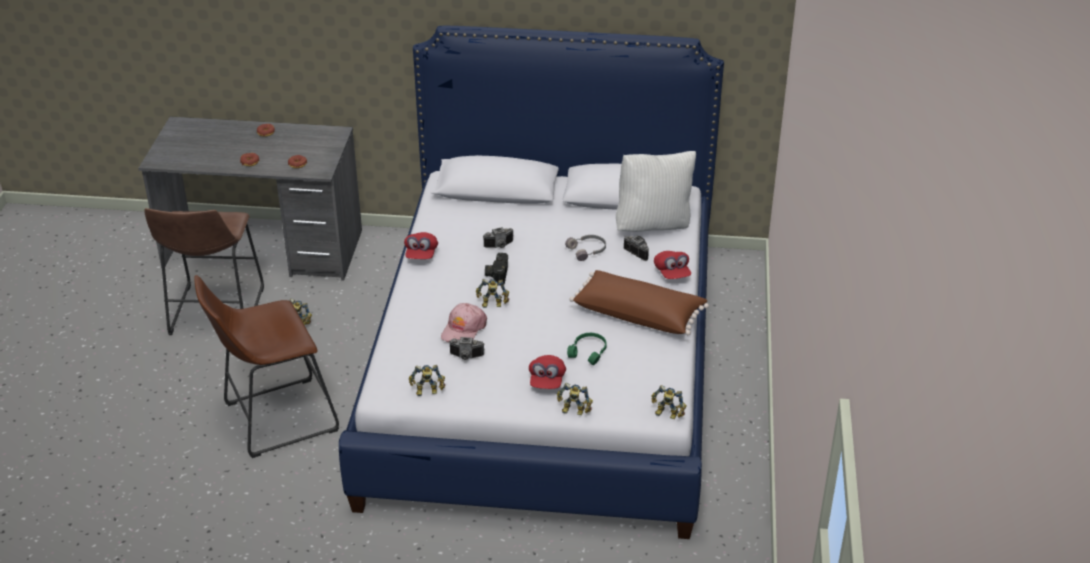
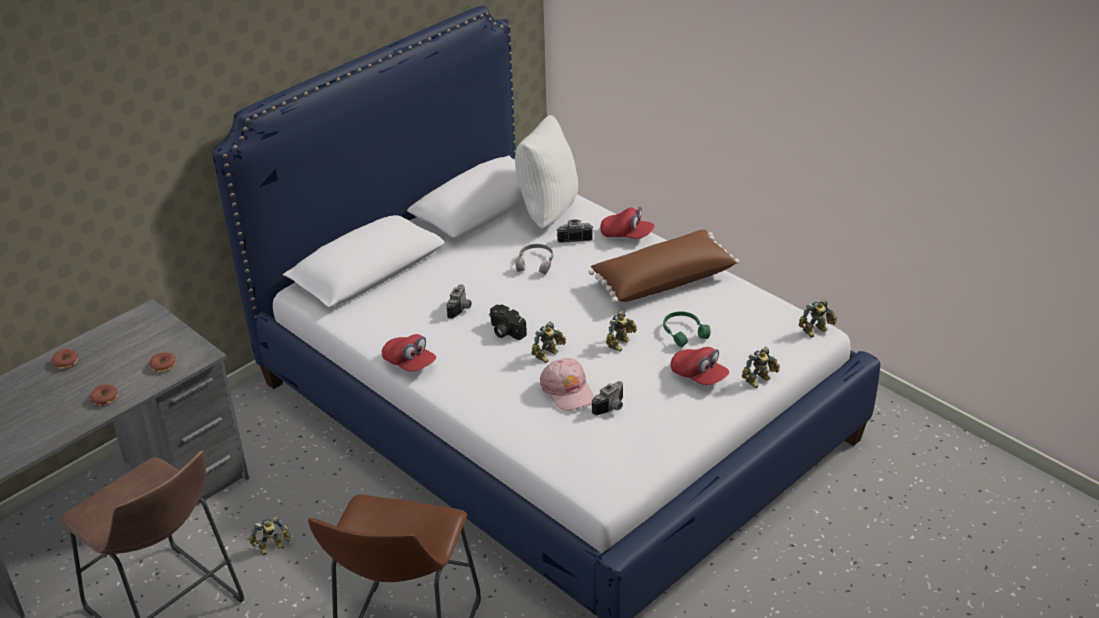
camera: 50 degrees left, 0 degrees up
toy robot [409,365,446,396] -> toy robot moved to [606,310,637,352]

